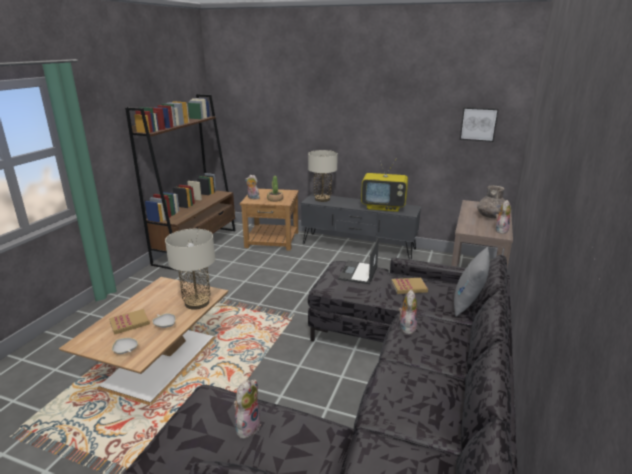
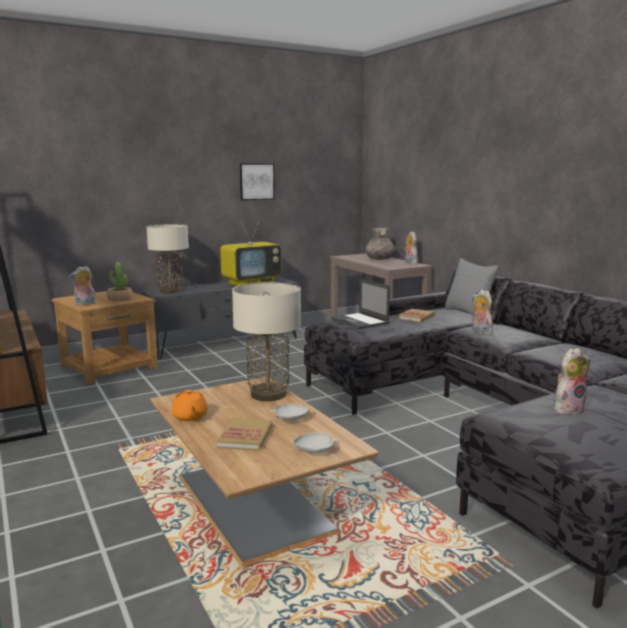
camera: 50 degrees left, 10 degrees down
plush toy [234,379,261,441] -> plush toy turned 90 degrees clockwise [553,348,591,415]
picture [460,107,499,142] -> picture moved to [239,163,275,200]
none -> orange teapot [171,390,208,421]

